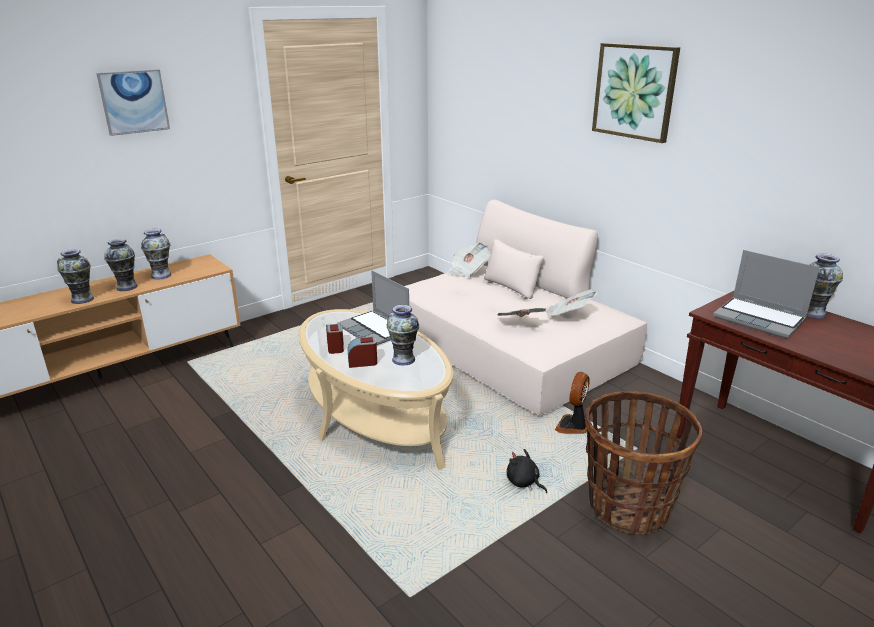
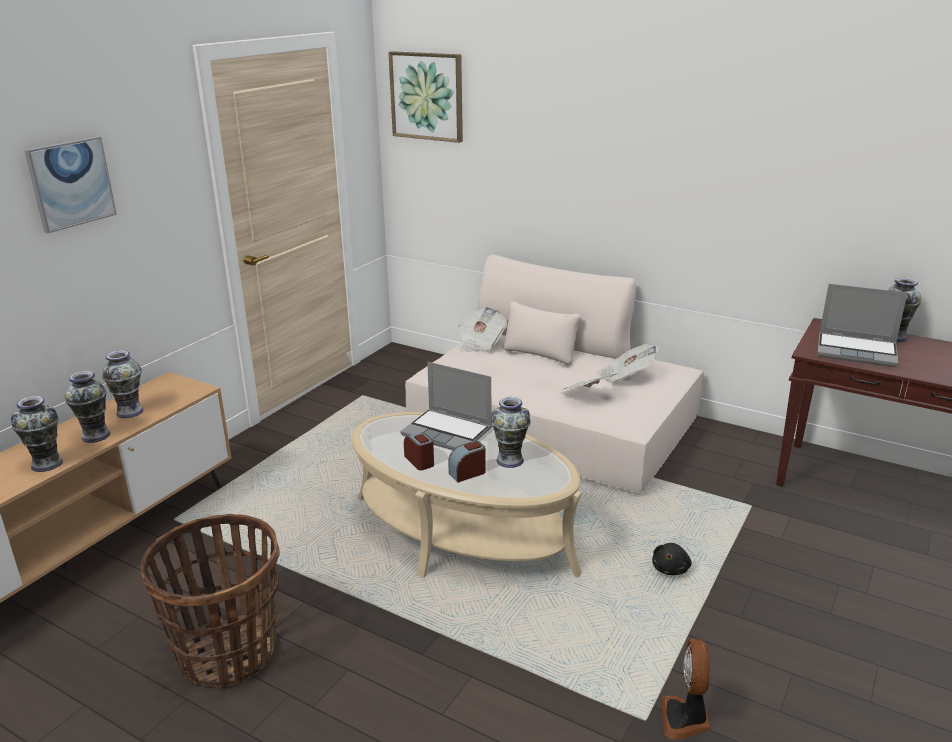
camera: 20 degrees left, 0 degrees up
black plush toy [507,449,547,493] -> black plush toy turned 90 degrees counterclockwise [652,543,692,575]
fan [555,372,590,434] -> fan moved to [661,639,711,740]
basket [585,391,702,535] -> basket moved to [140,514,280,687]
picture [592,43,680,143] -> picture moved to [388,51,463,143]

